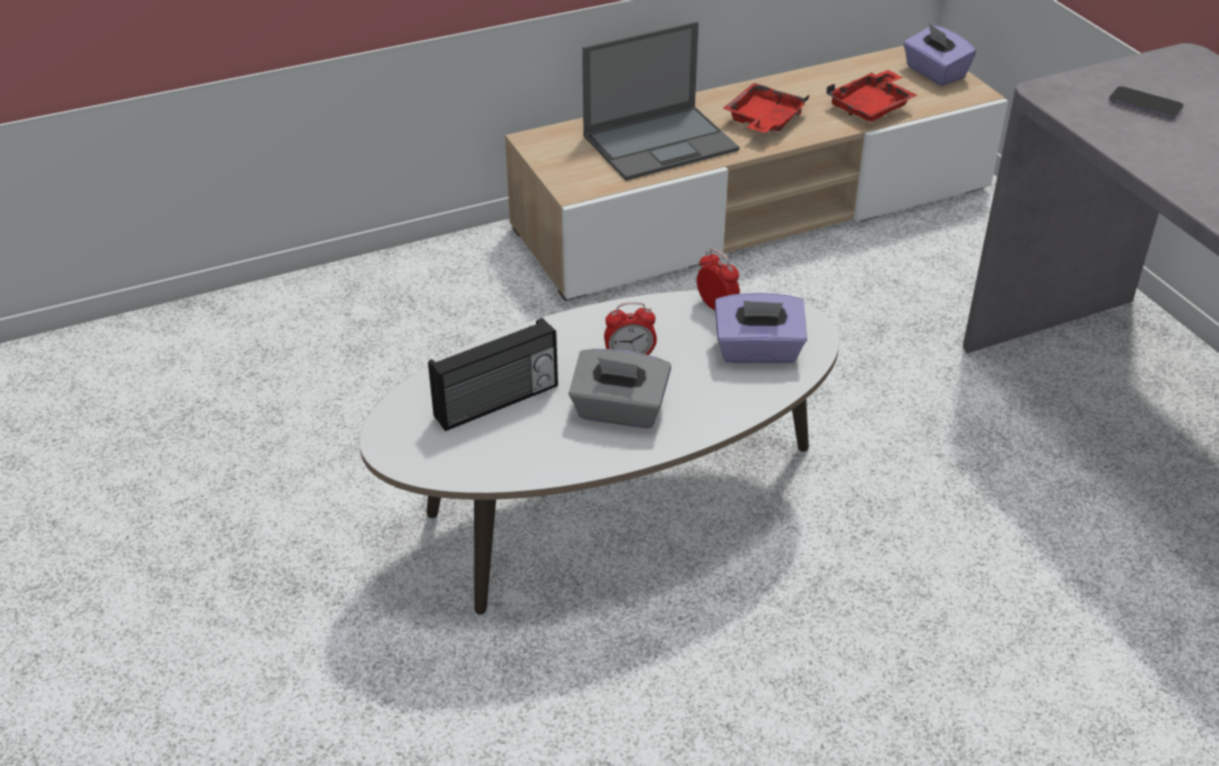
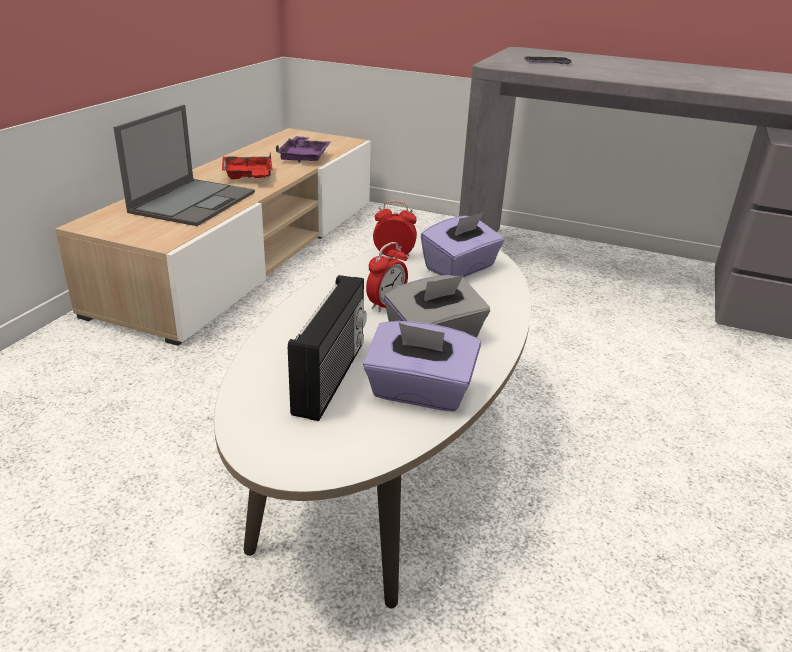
camera: 45 degrees left, 10 degrees down
red tray [826,70,917,122] -> purple tray [275,136,330,163]
purple tissue box [903,22,976,86] -> purple tissue box moved to [363,321,481,412]

